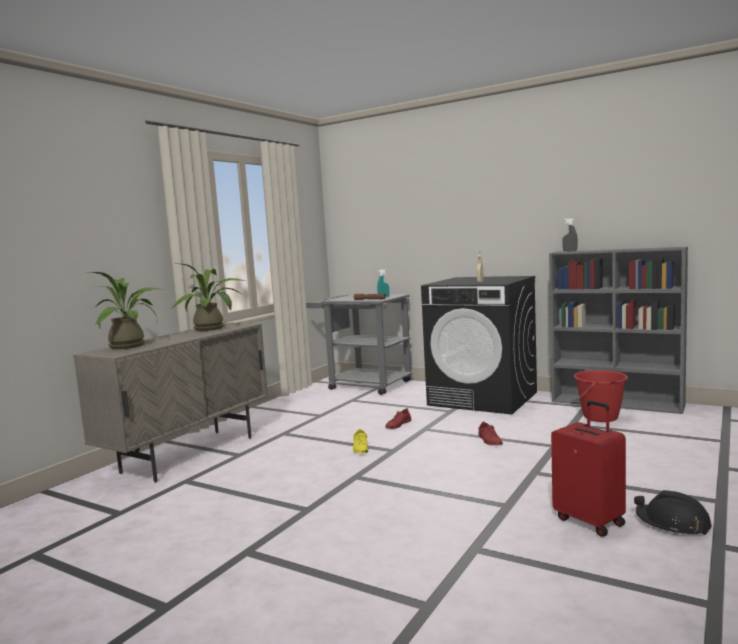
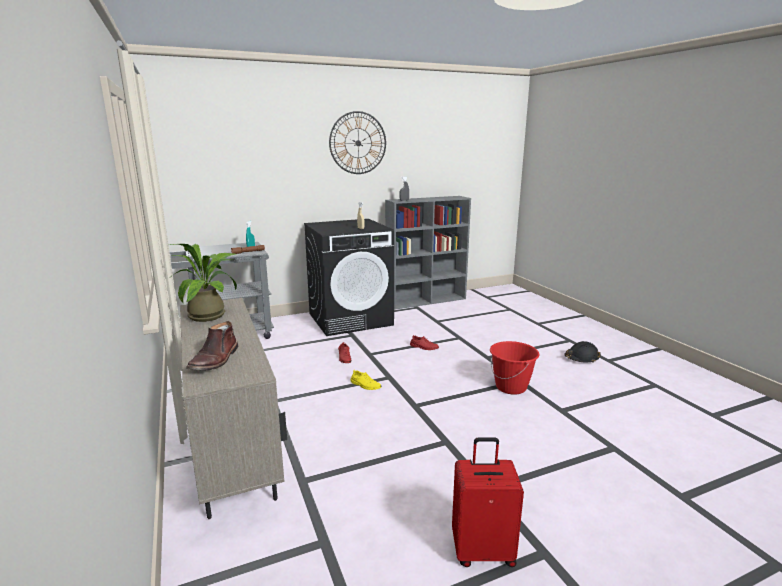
camera: 55 degrees left, 10 degrees up
potted plant [87,272,164,349] -> brown boot [186,321,238,371]
red suitcase [551,401,626,537] -> red suitcase moved to [452,437,524,567]
red bucket [574,370,628,422] -> red bucket moved to [490,341,540,395]
none -> wall clock [329,111,386,174]

